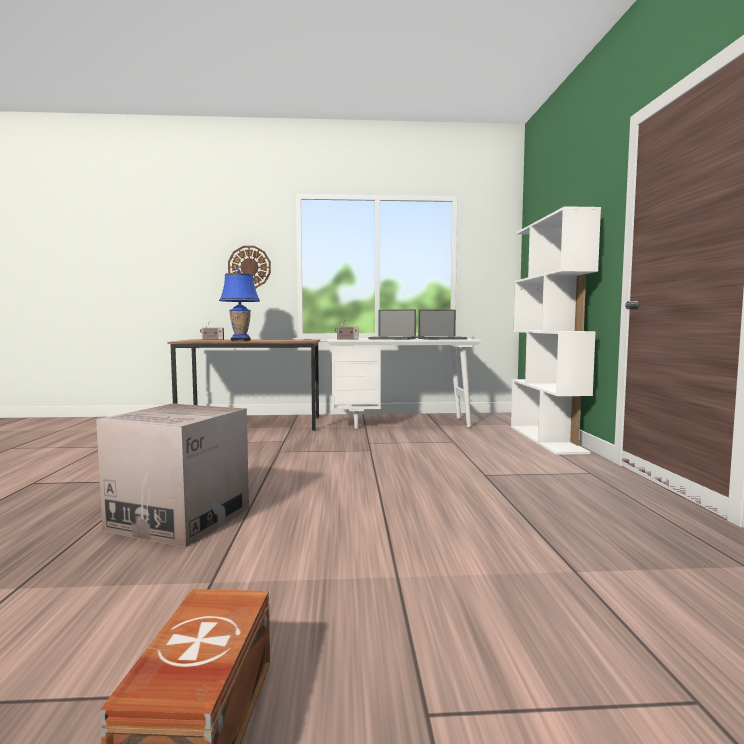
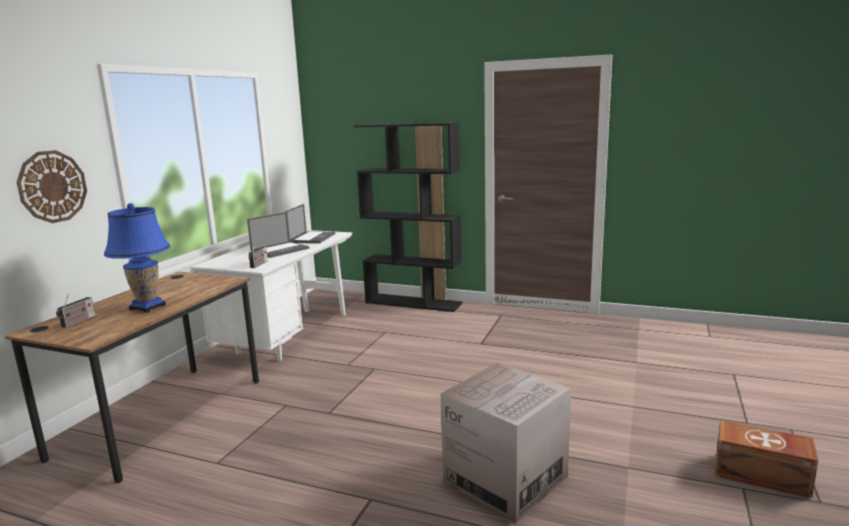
camera: 65 degrees left, 10 degrees up
white bookcase [511,206,601,455] -> black bookcase [354,122,462,312]

